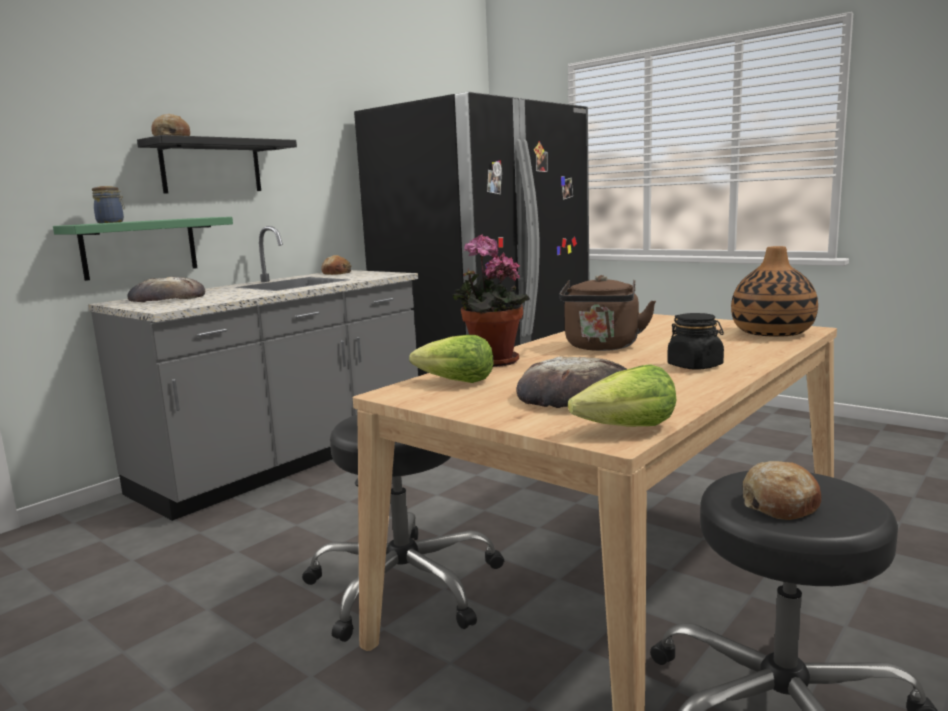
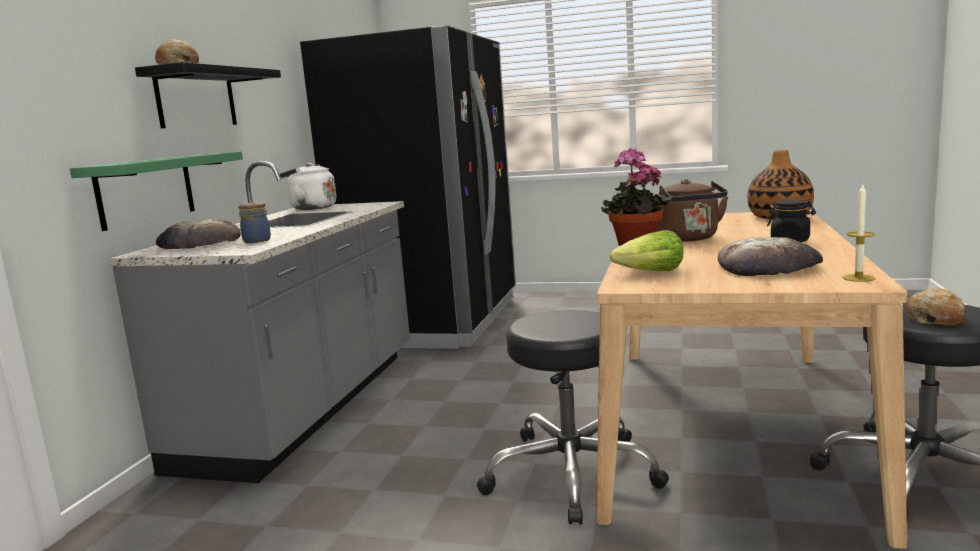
camera: 25 degrees left, 0 degrees up
jar [92,186,125,223] -> jar moved to [238,202,271,243]
bread [321,255,352,275] -> white kettle [280,163,336,210]
lettuce [568,364,676,427] -> candle [842,185,876,282]

